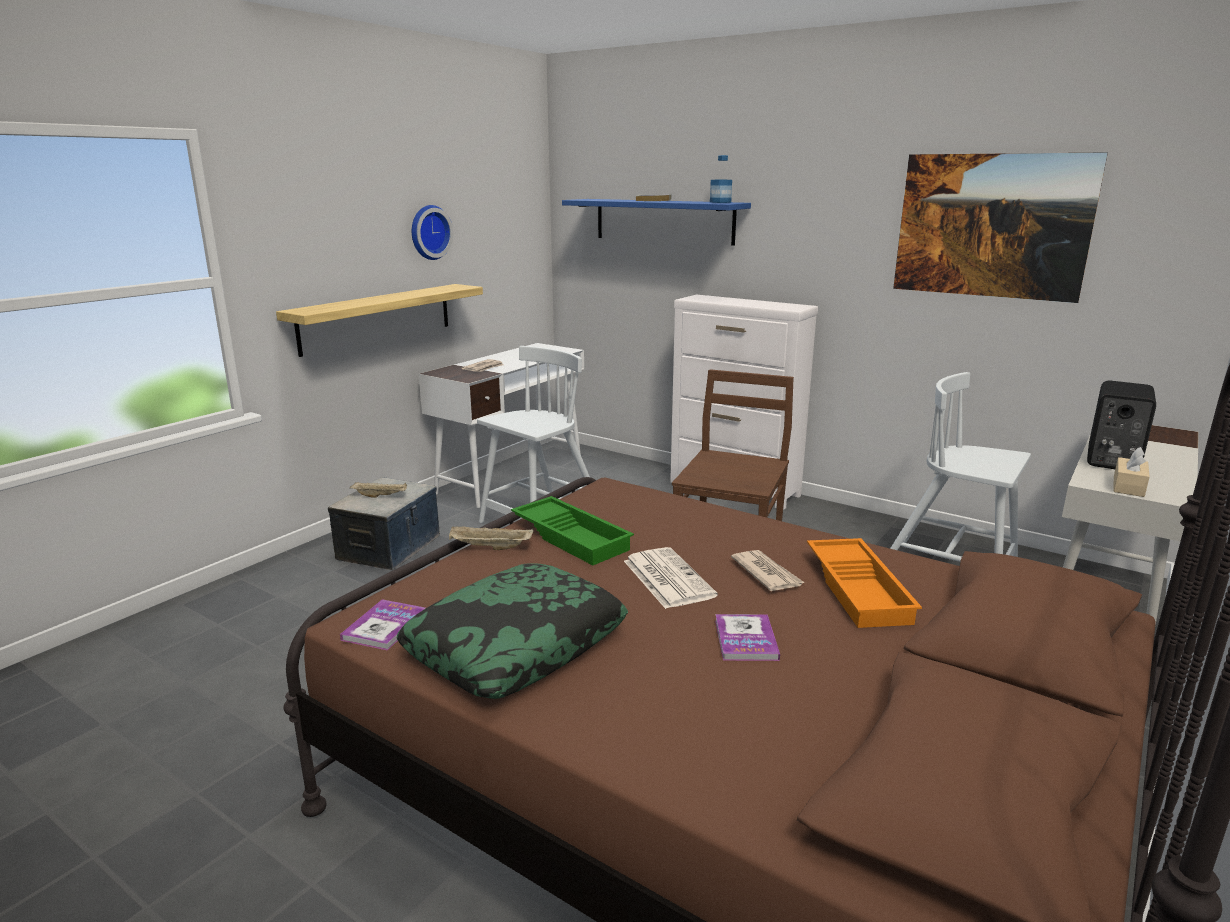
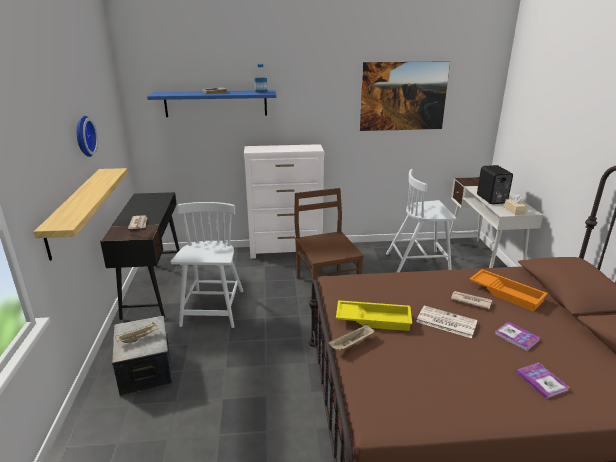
camera: 40 degrees left, 5 degrees up
book [340,599,425,650] -> book moved to [516,362,569,399]
pillow [397,563,628,699] -> none
white desk [419,343,584,508] -> black desk [100,192,180,320]
green tray [511,496,634,565] -> yellow tray [336,300,412,331]

